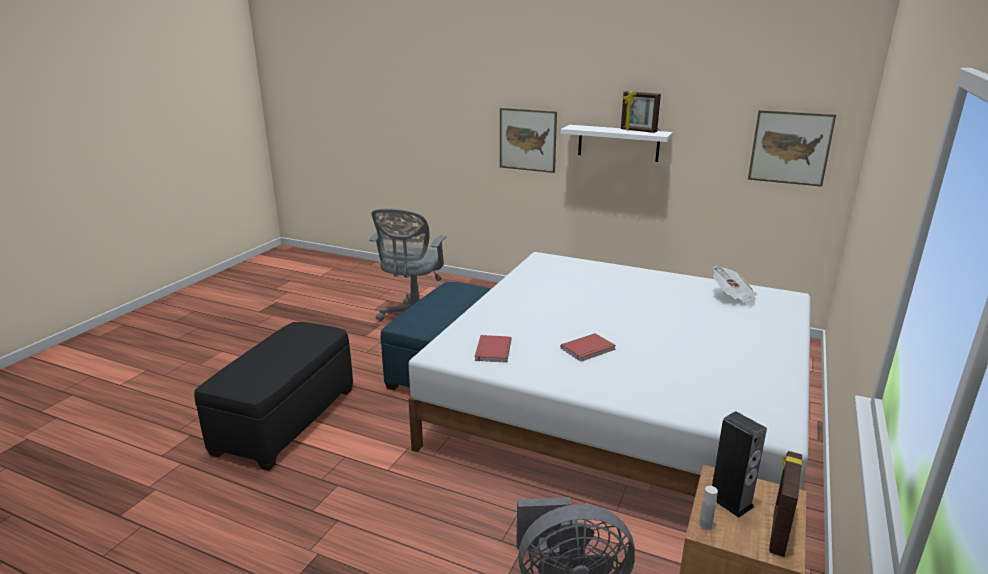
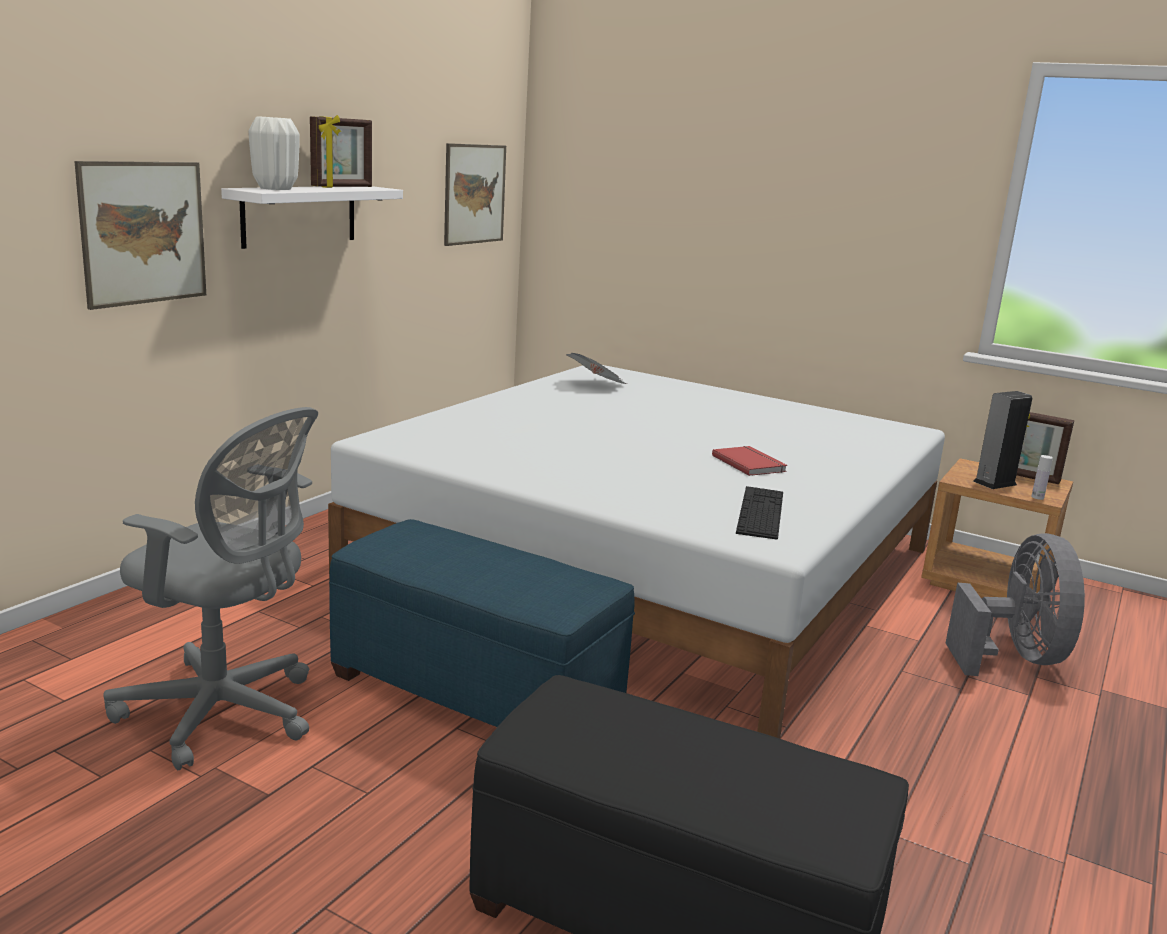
camera: 85 degrees left, 5 degrees down
red book [475,335,511,363] -> keyboard [736,486,783,540]
none -> white vase [249,116,299,190]

